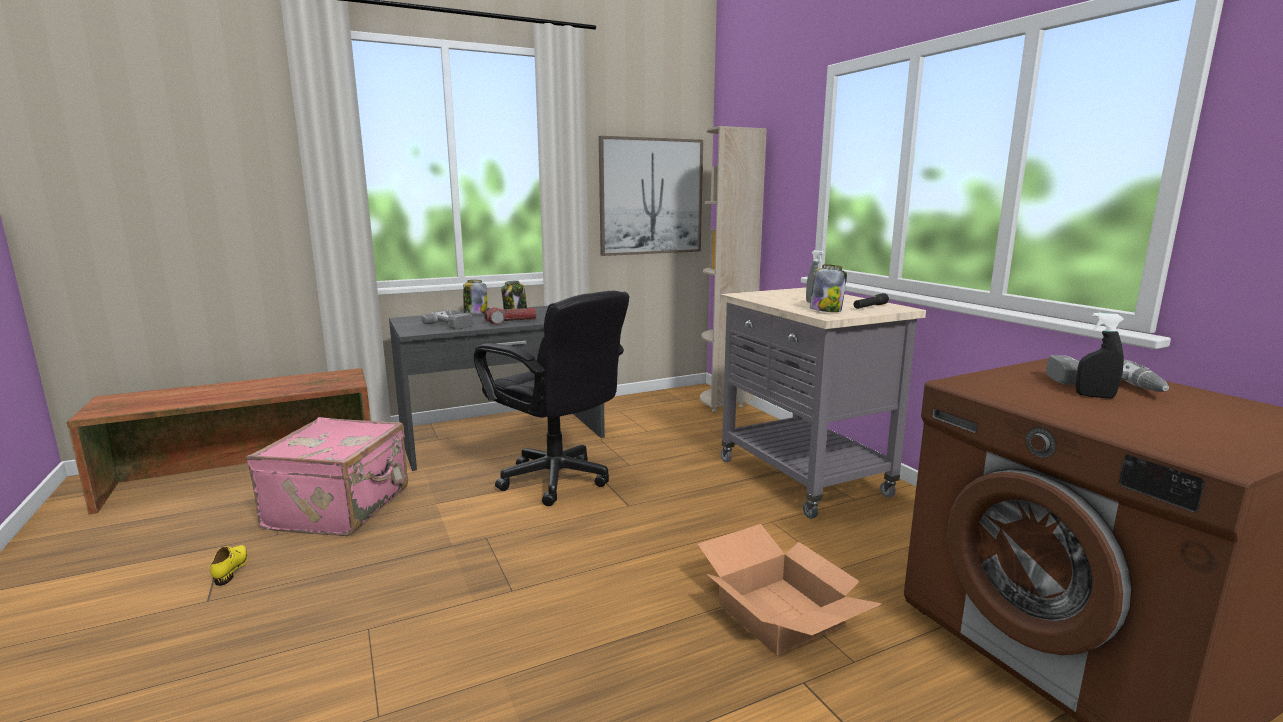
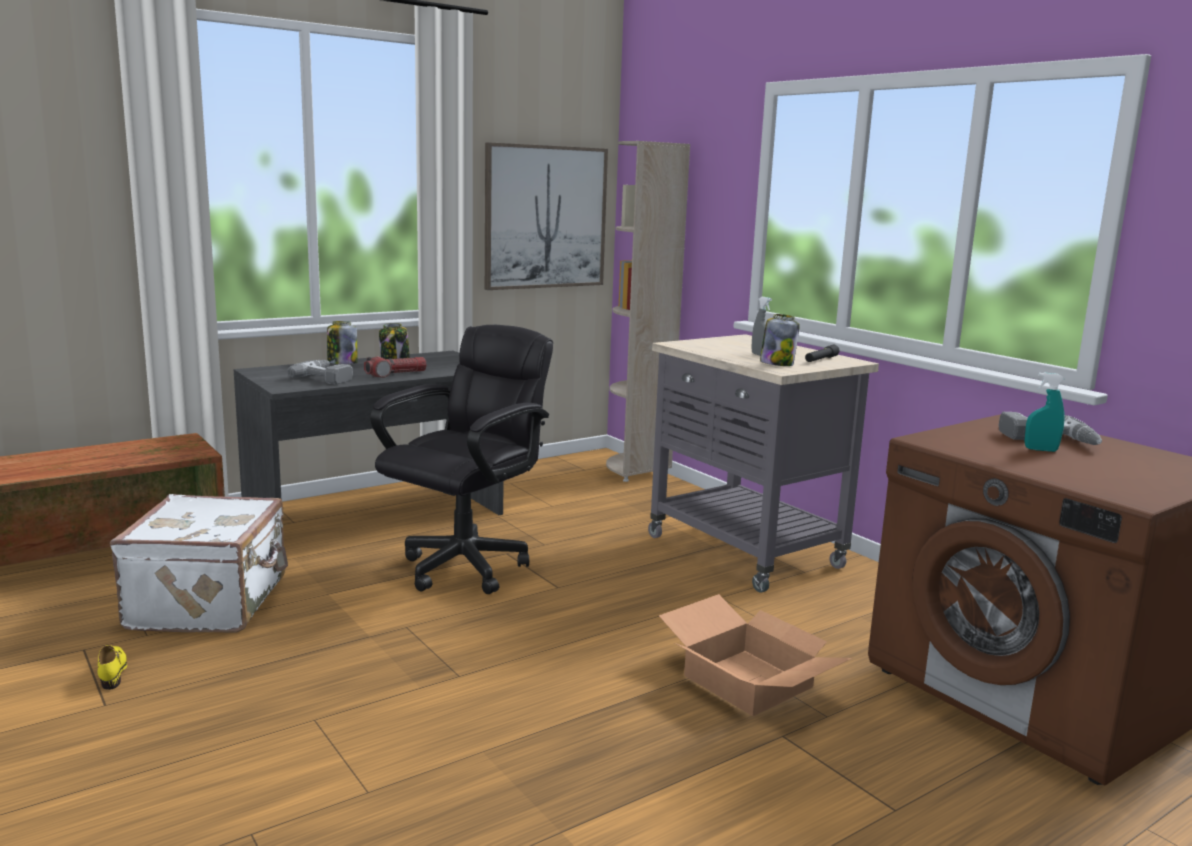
camera: 10 degrees left, 0 degrees up
pink suitcase [246,417,408,536] -> white suitcase [110,494,288,633]
black office chair [474,291,629,506] -> black office chair turned 90 degrees counterclockwise [370,325,553,594]
black spray bottle [1076,313,1124,399] -> turquoise spray bottle [1024,372,1065,452]

